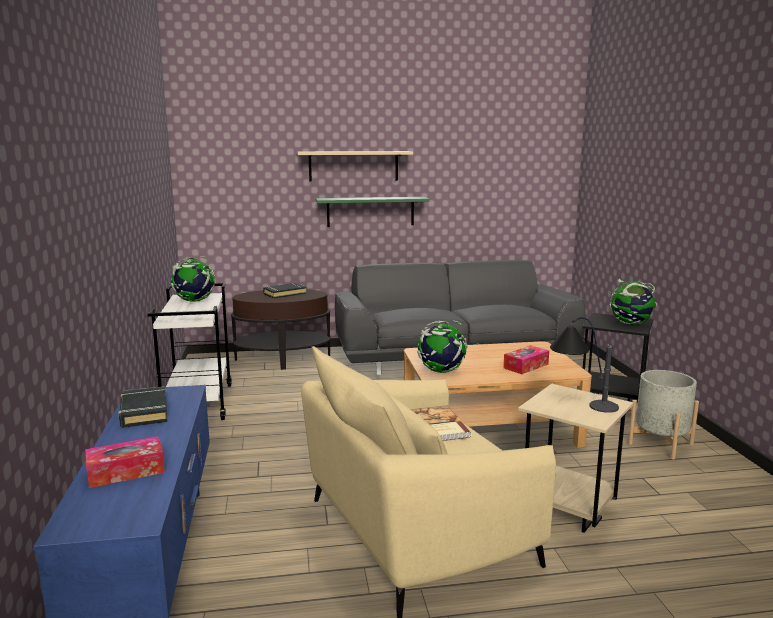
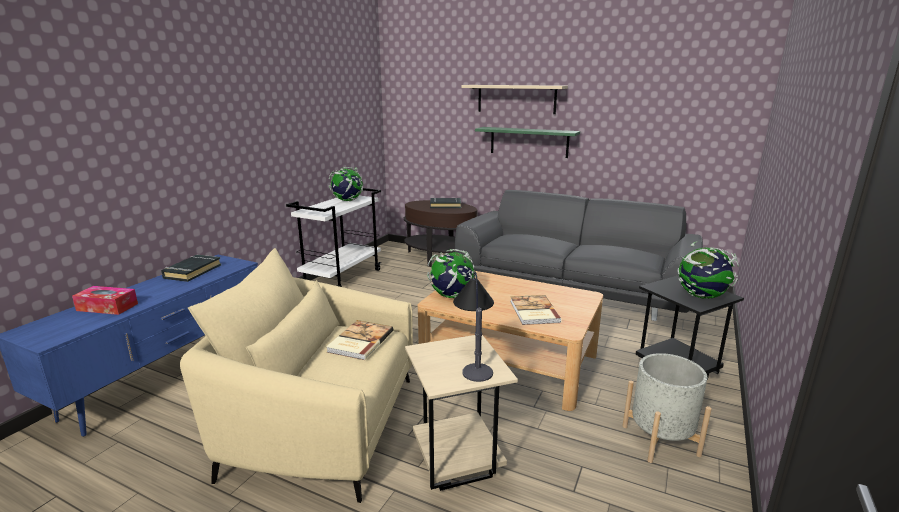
camera: 35 degrees right, 5 degrees up
tissue box [503,345,549,374] -> book [510,295,562,325]

